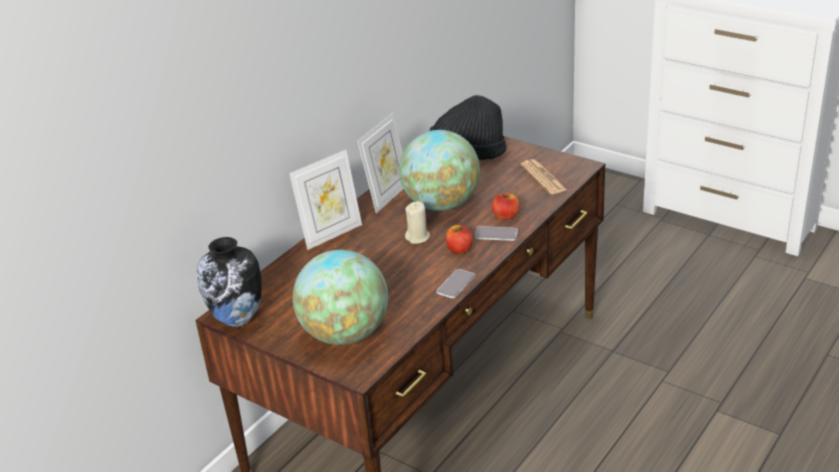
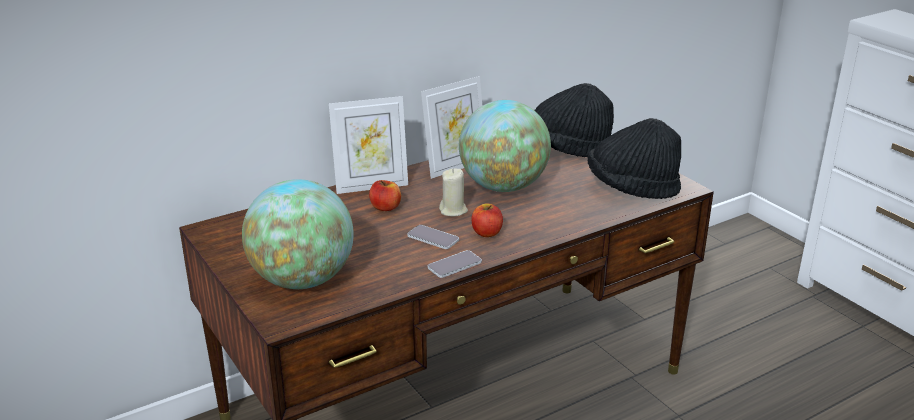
camera: 20 degrees right, 5 degrees down
vase [197,237,262,327] -> none
phone [475,226,518,241] -> phone moved to [407,225,459,249]
apple [492,193,520,220] -> apple moved to [369,180,401,211]
newspaper [521,159,567,194] -> black hat [588,118,681,199]

